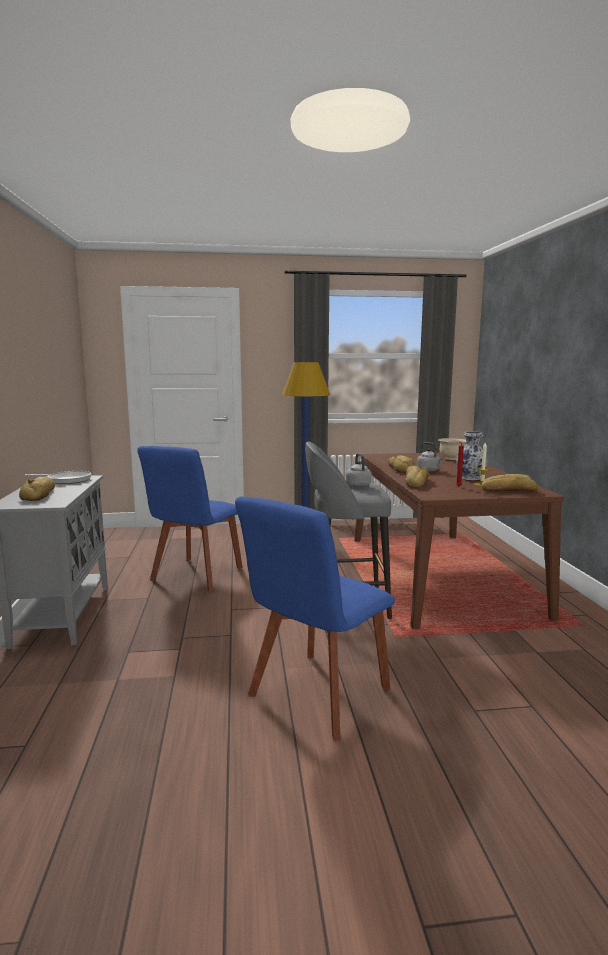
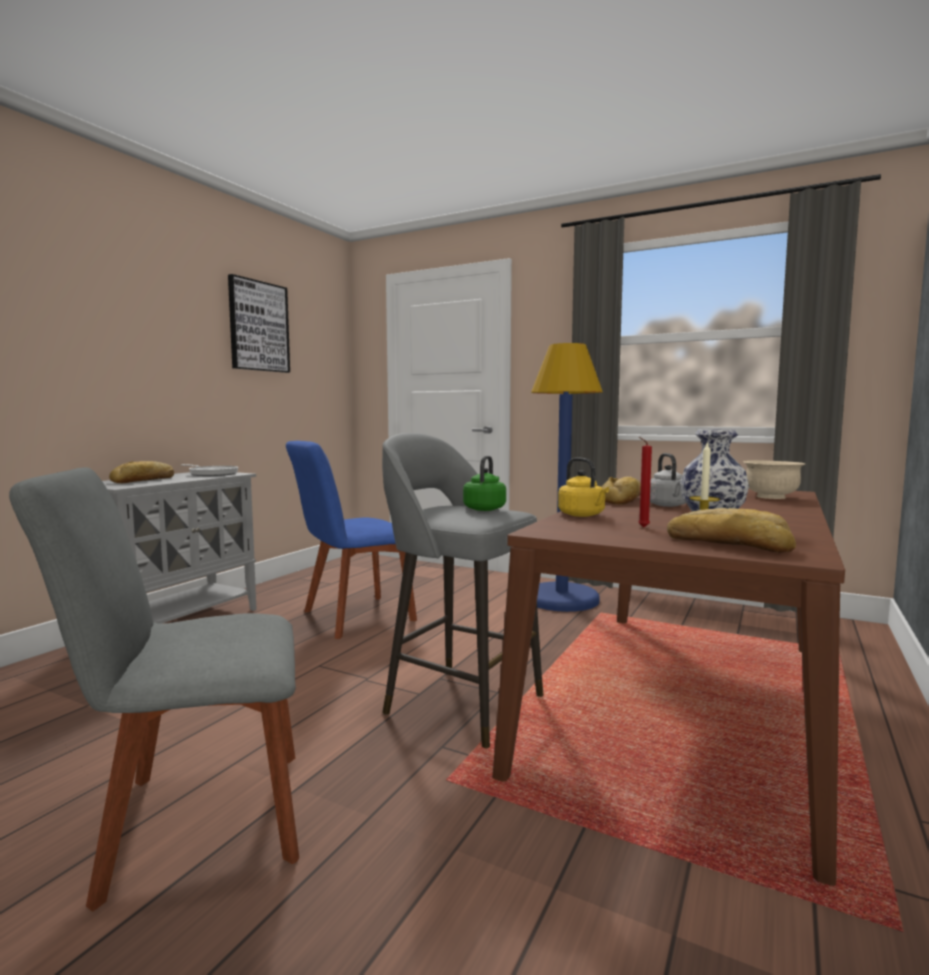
camera: 35 degrees right, 5 degrees down
blue chair [235,496,395,741] -> grey chair [9,467,299,912]
grey kettle [345,453,372,487] -> green kettle [463,456,506,511]
bread [405,466,429,488] -> yellow kettle [558,457,609,517]
none -> picture [228,274,290,373]

